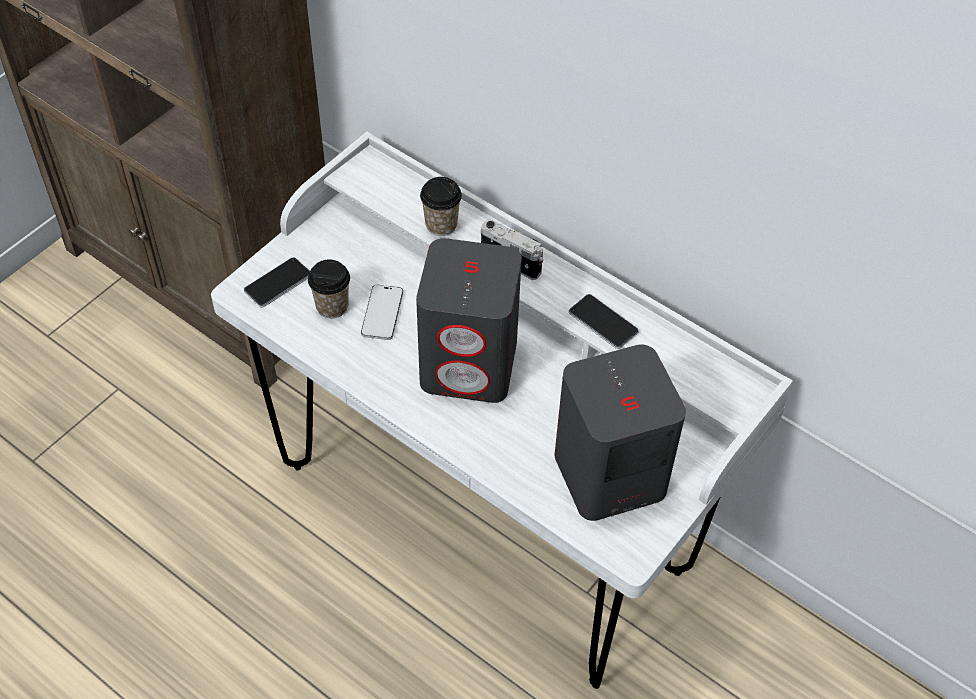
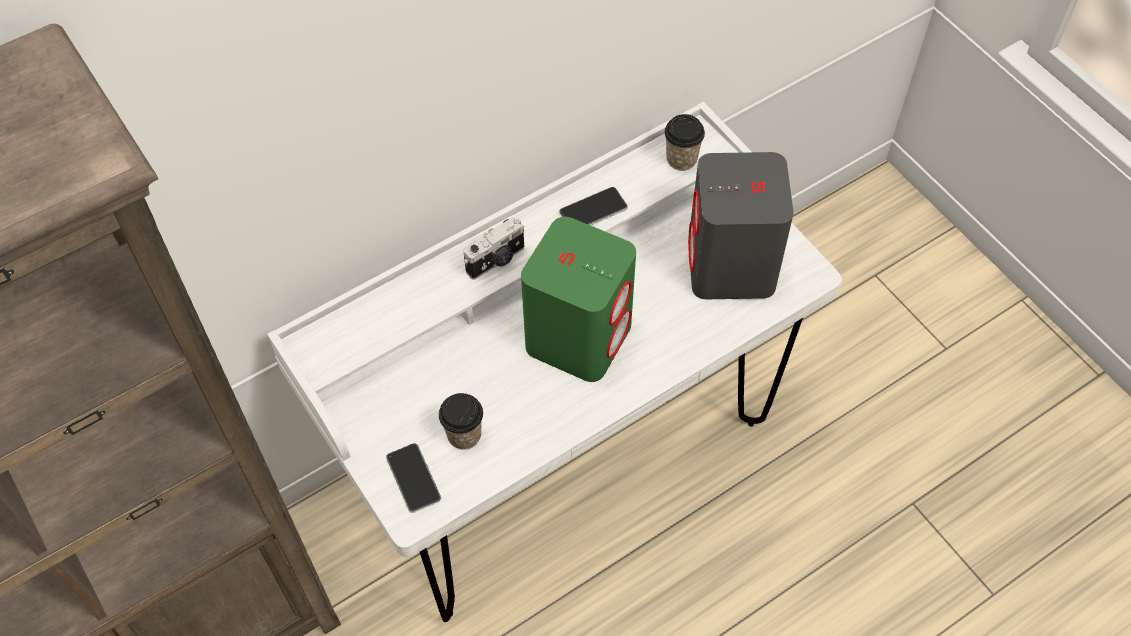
camera: 70 degrees left, 5 degrees up
phone [361,285,403,340] -> none
grey speaker [416,238,522,403] -> green speaker [521,217,636,382]
cup [420,177,462,236] -> cup moved to [665,114,705,171]

